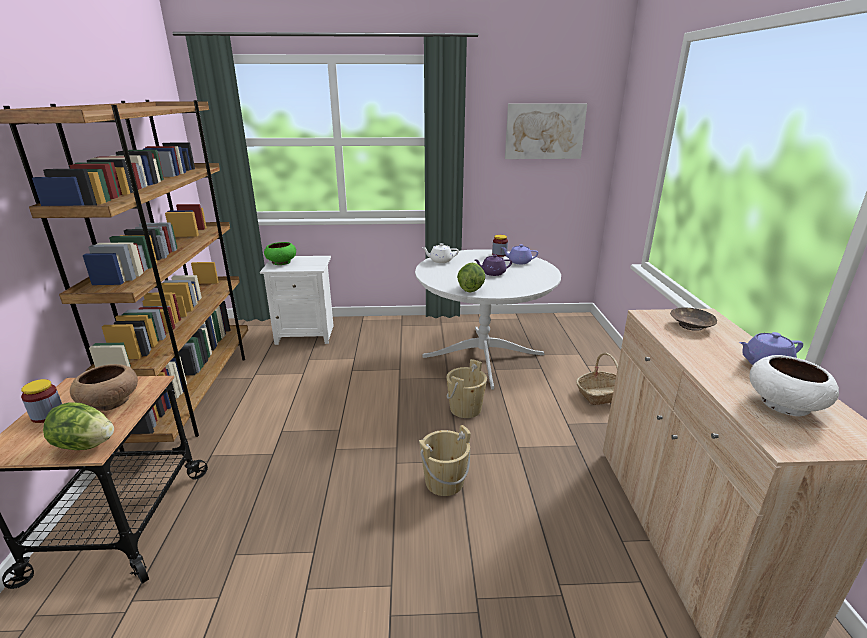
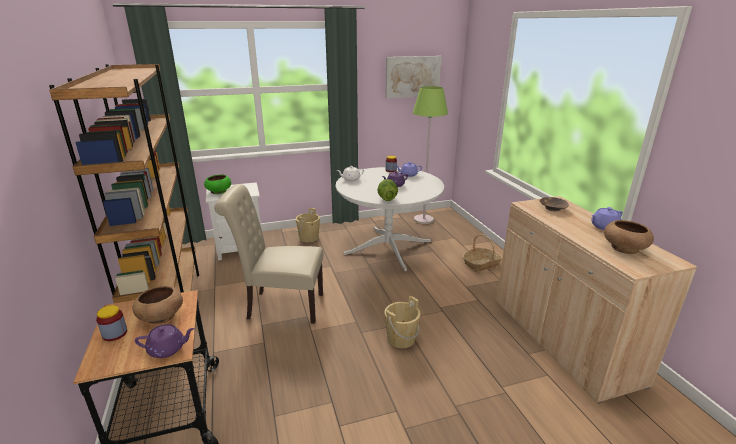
camera: 15 degrees left, 0 degrees up
lettuce [43,402,114,450] -> purple teapot [135,324,195,358]
beige bucket [446,359,487,418] -> beige bucket moved to [296,208,320,242]
white bowl [749,355,839,416] -> brown bowl [604,220,654,254]
none -> beige chair [214,184,323,323]
none -> green floor lamp [413,86,448,224]

